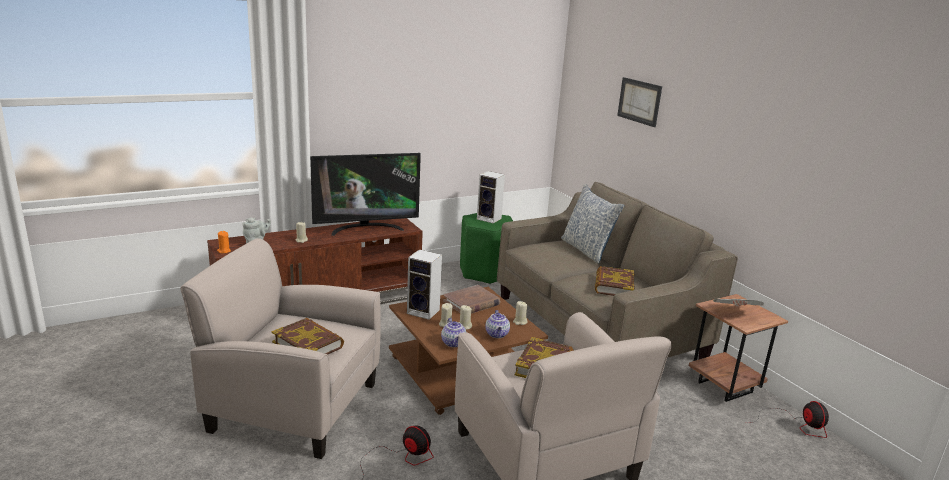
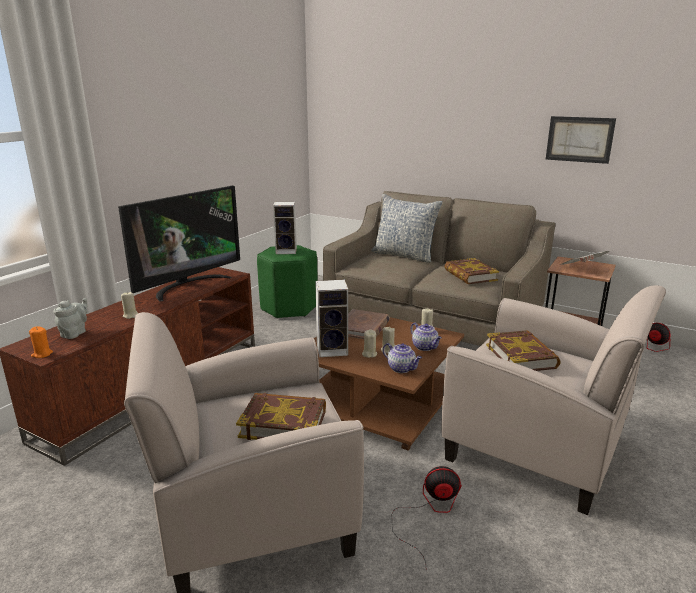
camera: 30 degrees left, 0 degrees up
picture [617,77,662,127] -> picture moved to [546,116,616,164]

